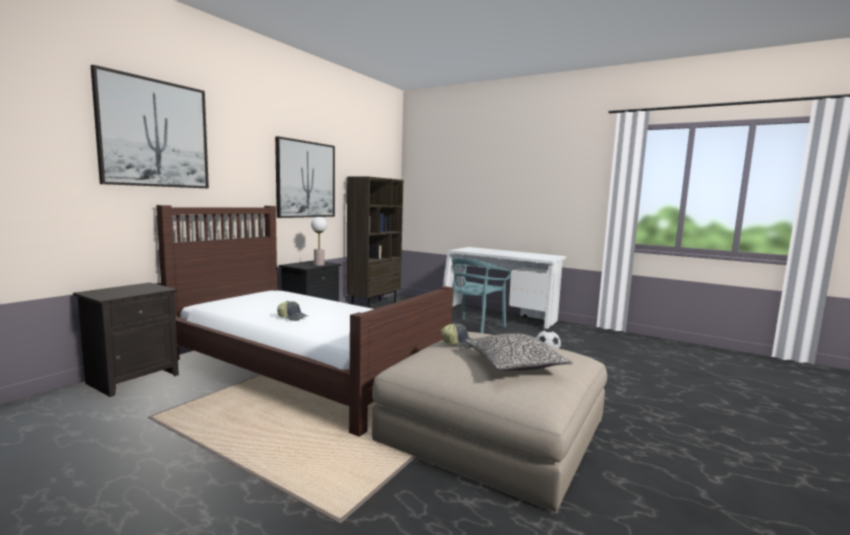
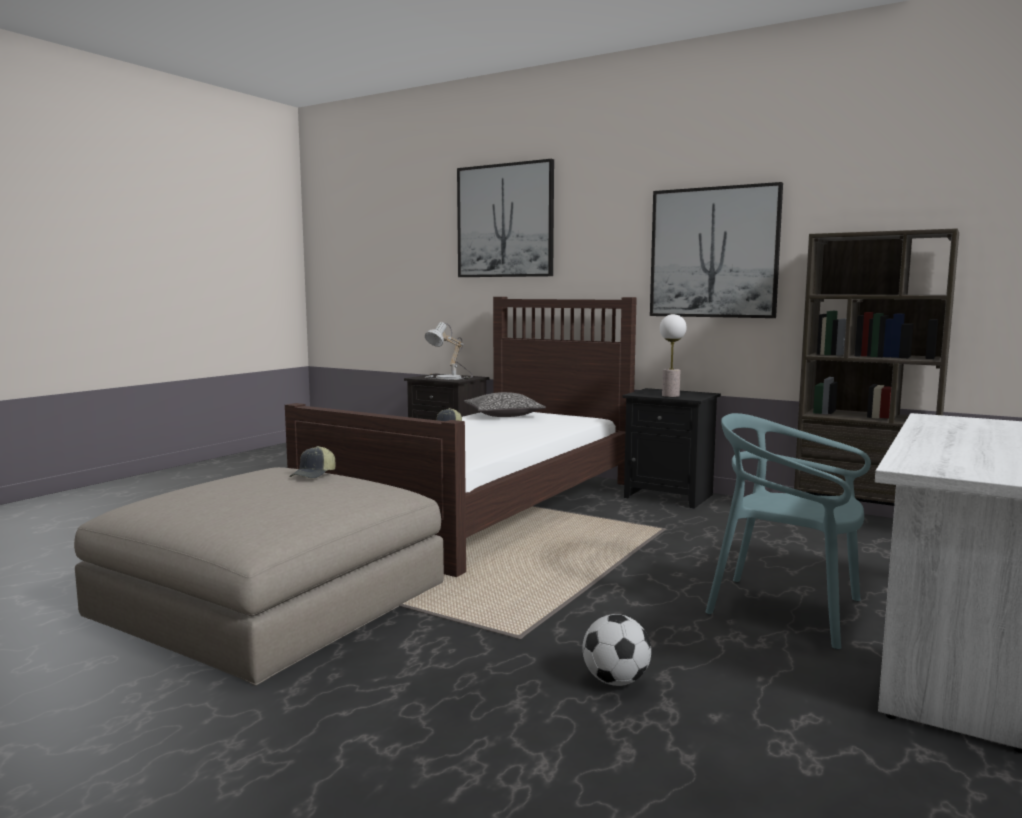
camera: 90 degrees right, 0 degrees up
pillow [465,333,573,371] -> pillow moved to [464,392,546,417]
none -> table lamp [425,322,473,380]

